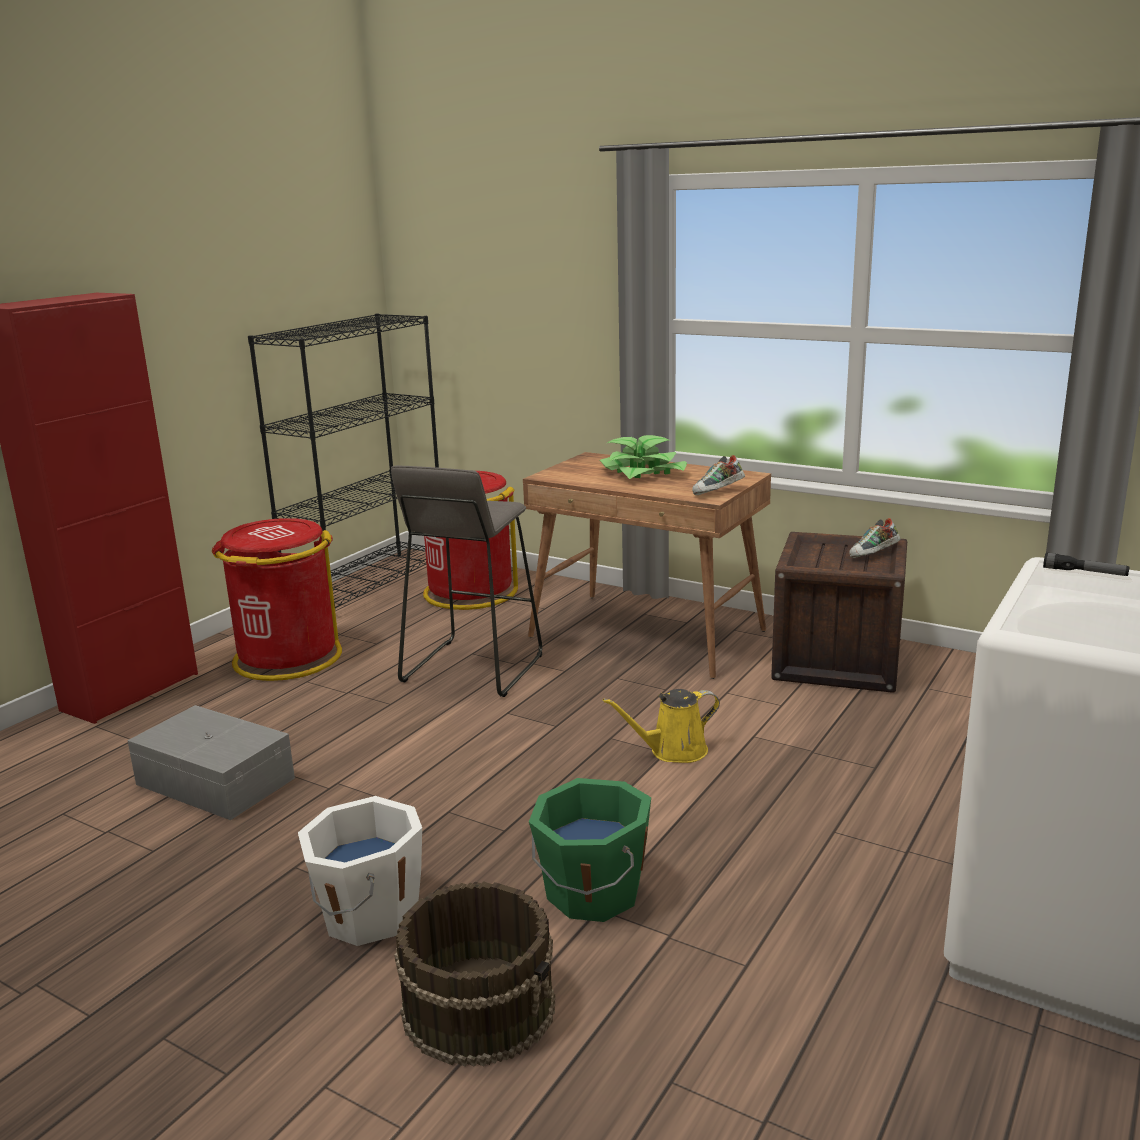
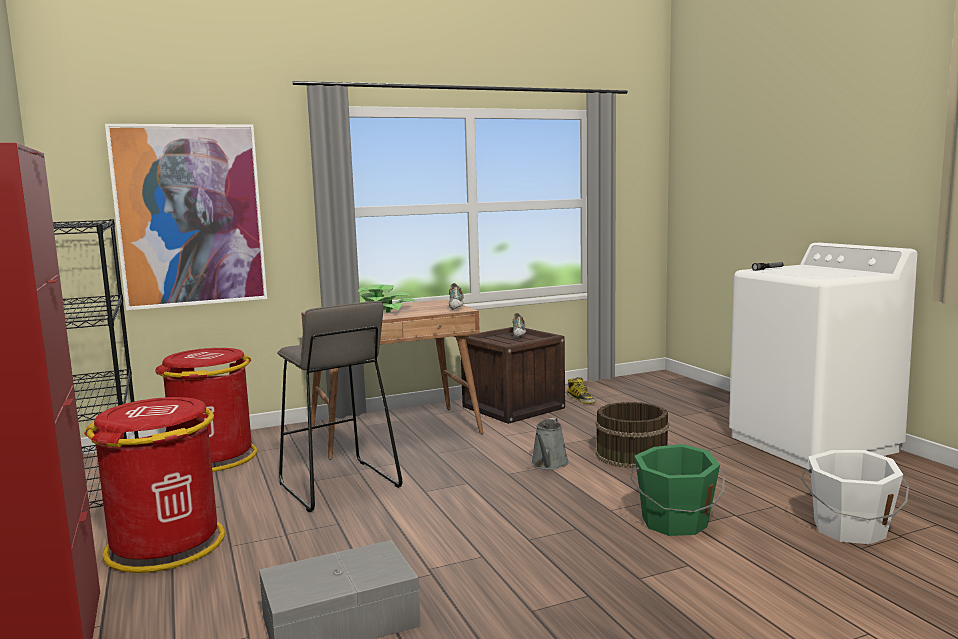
camera: 55 degrees left, 10 degrees down
white bucket [298,796,422,946] -> white bucket moved to [801,450,909,544]
brown bucket [394,881,556,1067] -> brown bucket moved to [595,402,669,468]
yellow watering can [603,689,720,763] -> grey watering can [531,418,569,470]
none -> picture [105,124,267,310]
none -> boot [567,377,596,404]

